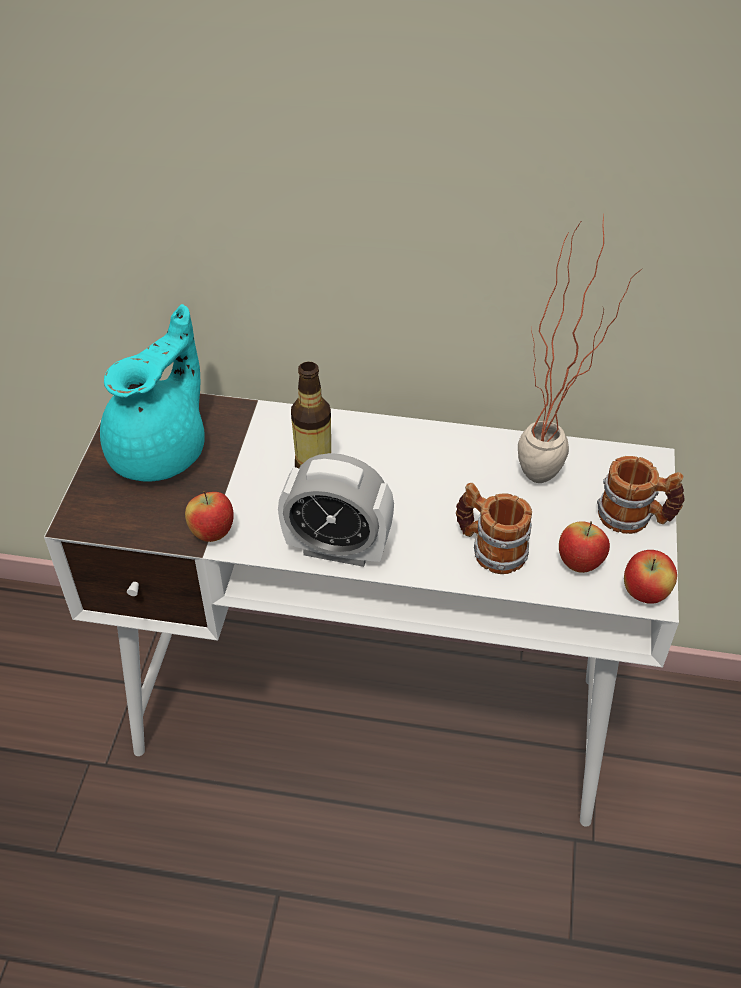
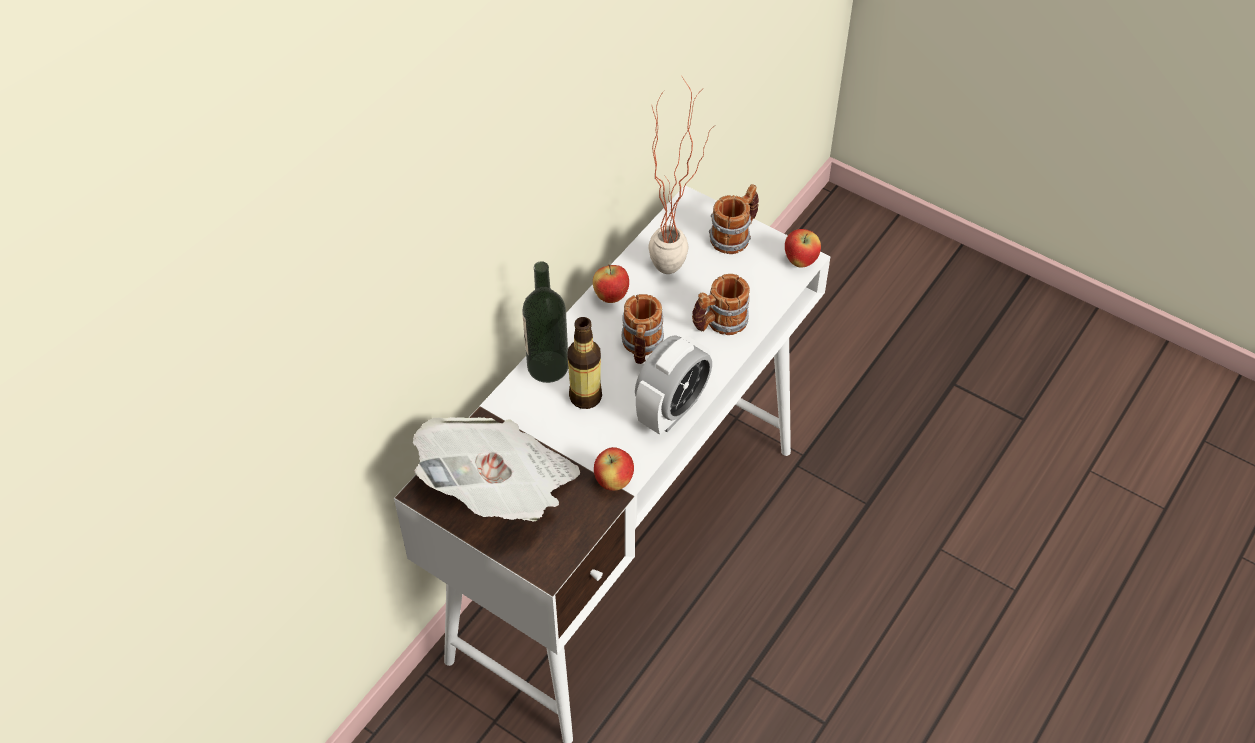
camera: 65 degrees left, 5 degrees up
turquoise teapot [100,304,205,482] -> newspaper [412,417,580,522]
apple [559,521,610,573] -> apple moved to [593,264,629,303]
none -> bottle [522,261,568,383]
none -> mug [622,294,664,364]

